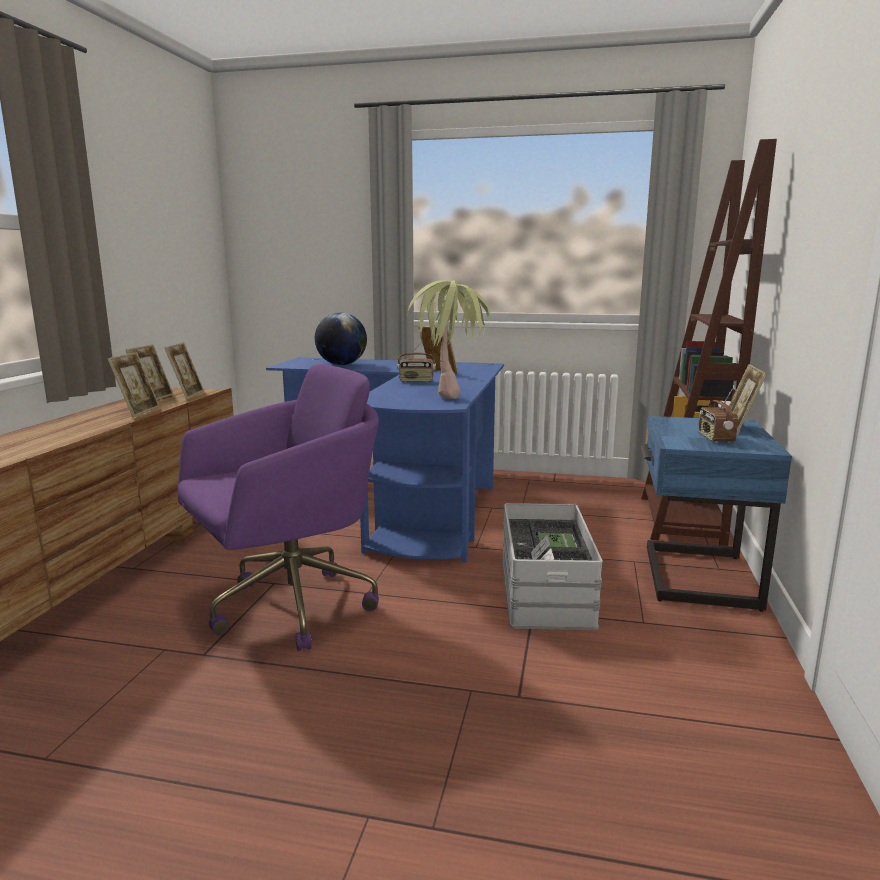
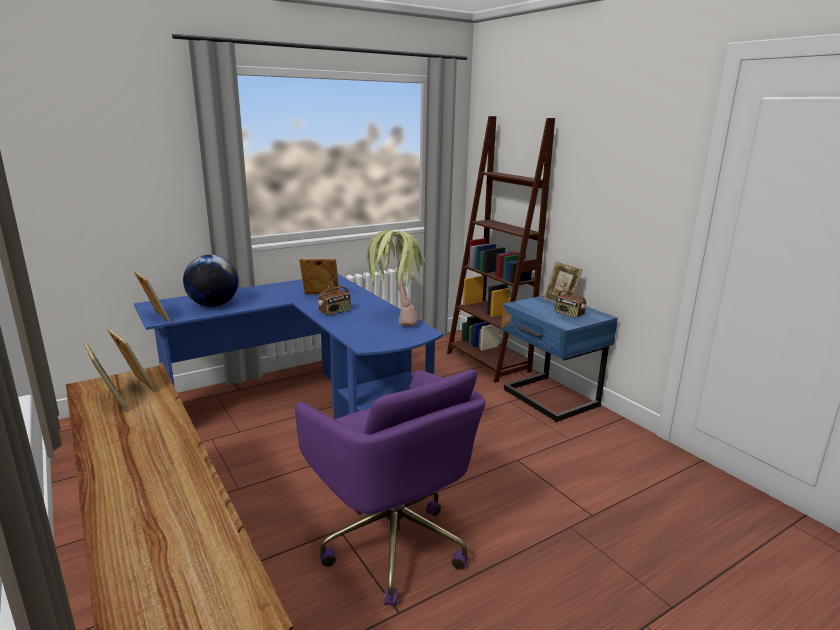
camera: 45 degrees left, 5 degrees up
picture frame [108,352,160,417] -> picture frame moved to [134,271,170,322]
purple office chair [178,364,379,651] -> purple office chair turned 135 degrees clockwise [295,370,486,606]
grey storage box [502,503,603,630] -> none

